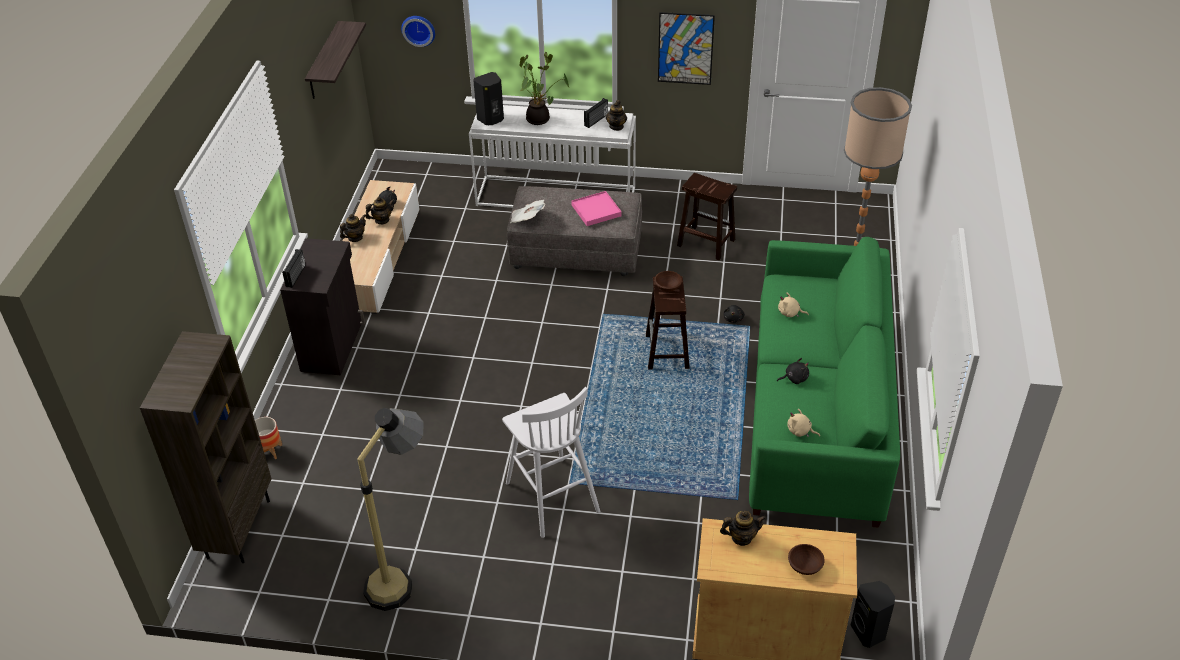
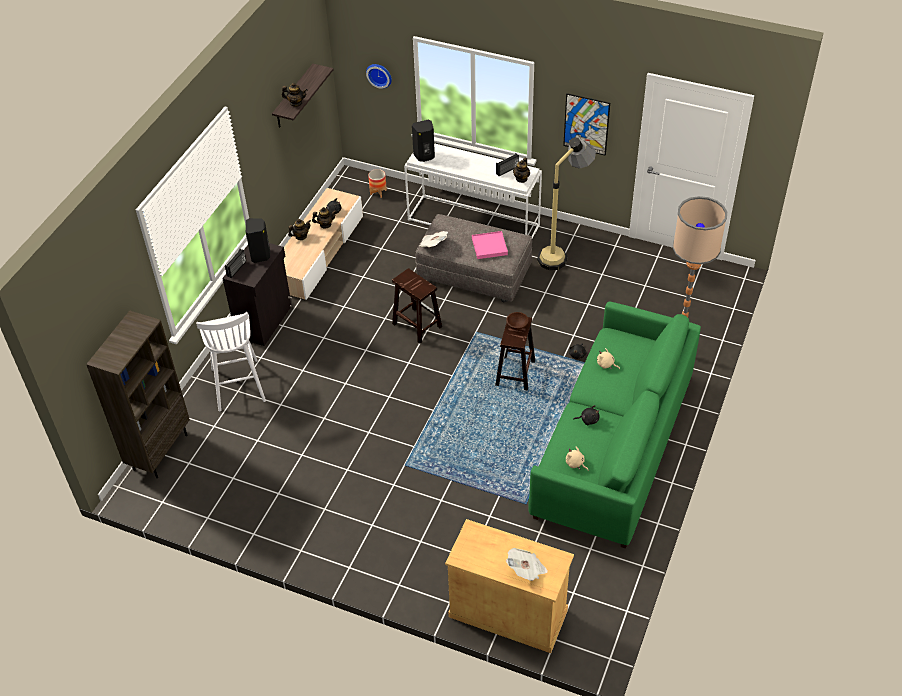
camera: 15 degrees right, 5 degrees up
planter [255,417,282,459] -> planter moved to [368,169,387,198]
floor lamp [357,408,424,611] -> floor lamp moved to [537,137,596,270]
white stool [502,387,600,538] -> white stool moved to [196,312,266,412]
potted plant [519,52,569,125] -> none
brown stool [677,173,737,260] -> brown stool moved to [392,268,442,344]
teapot [720,511,766,546] -> teapot moved to [282,83,307,107]
brown bowl [788,544,825,575] -> newspaper [506,548,548,581]
black speaker [851,581,895,648] -> black speaker moved to [246,218,270,263]

